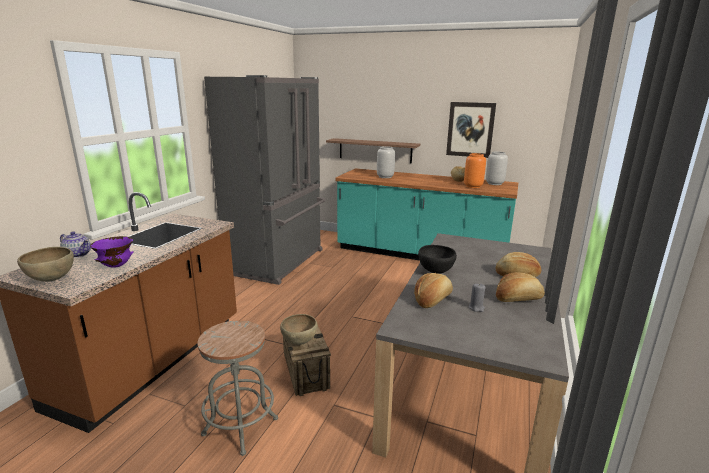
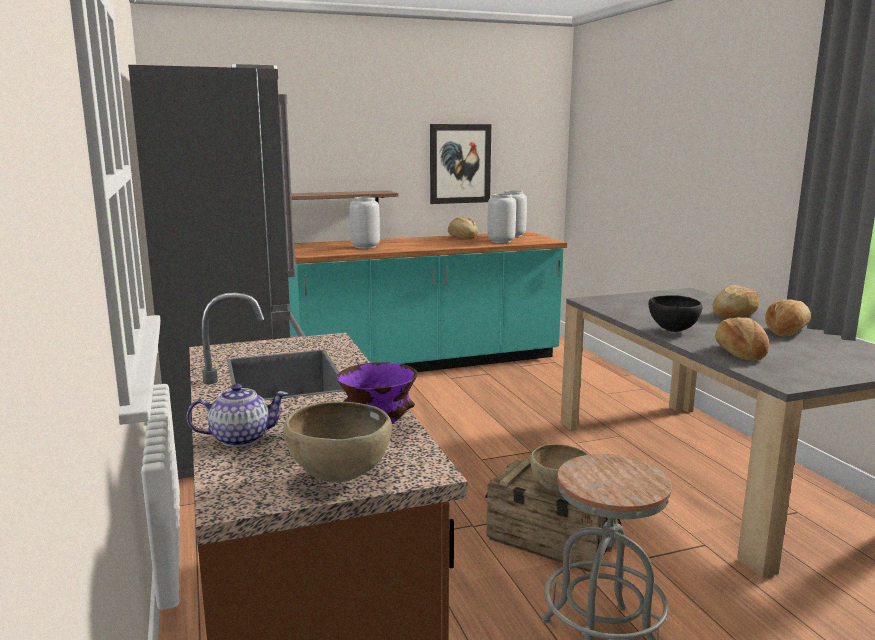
camera: 40 degrees left, 5 degrees down
orange vase [464,153,486,188] -> grey vase [487,194,516,243]
grey candle [469,283,485,312] -> none

